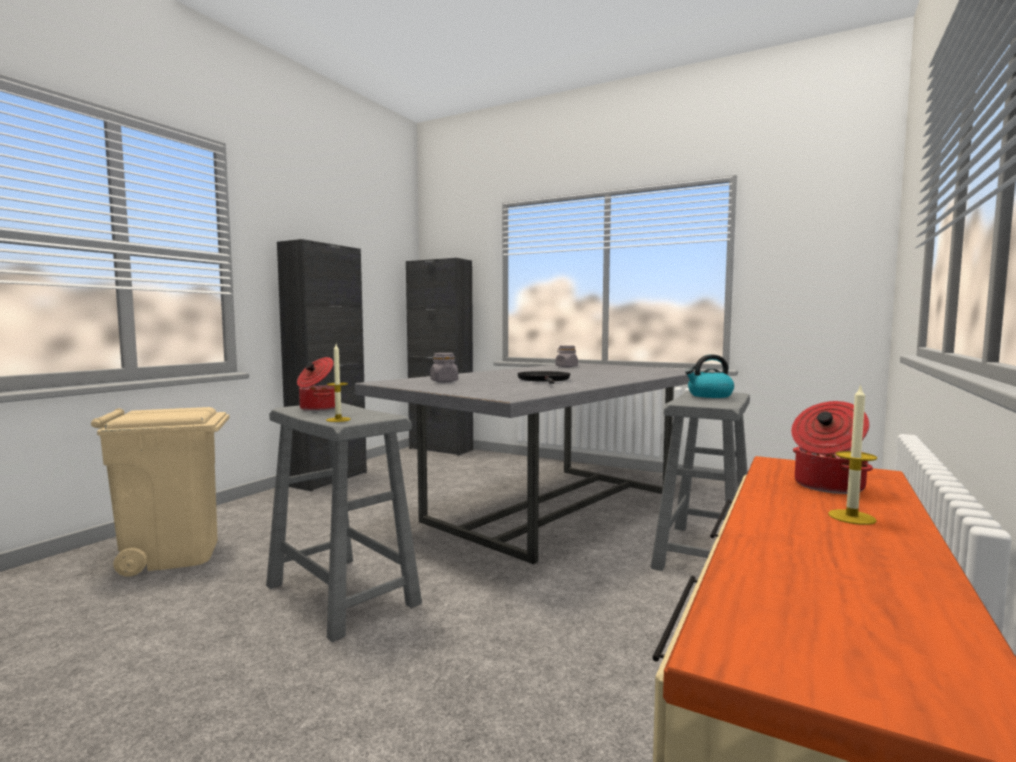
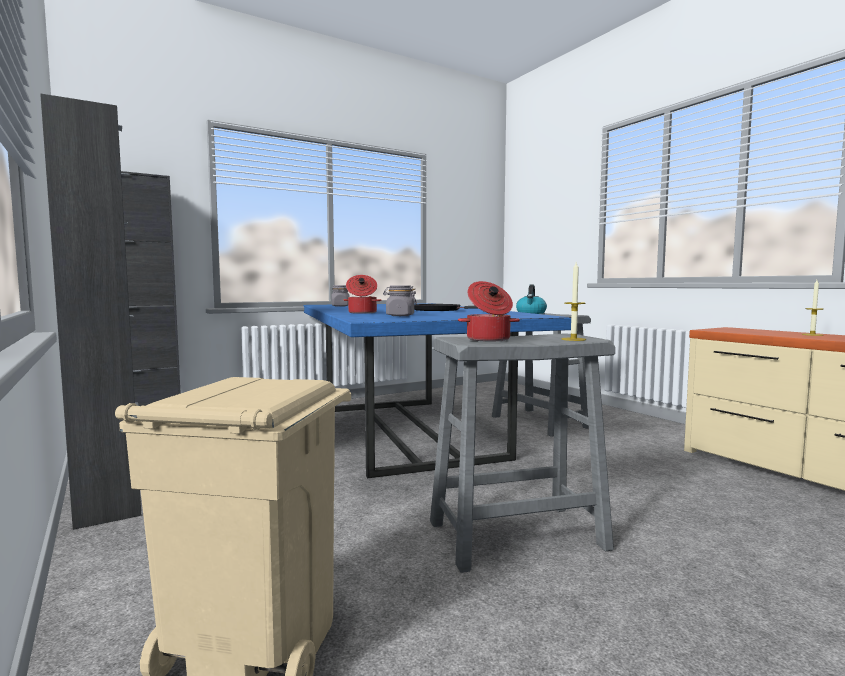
camera: 60 degrees left, 0 degrees up
grey dining table [355,363,704,564] -> blue dining table [304,303,571,478]
cooking pot [791,401,873,494] -> cooking pot moved to [344,275,382,314]

